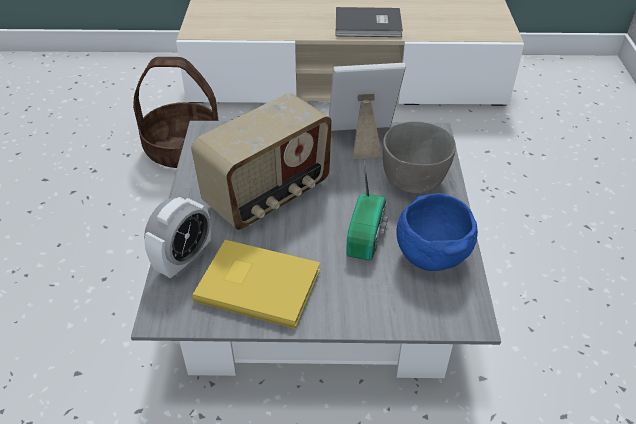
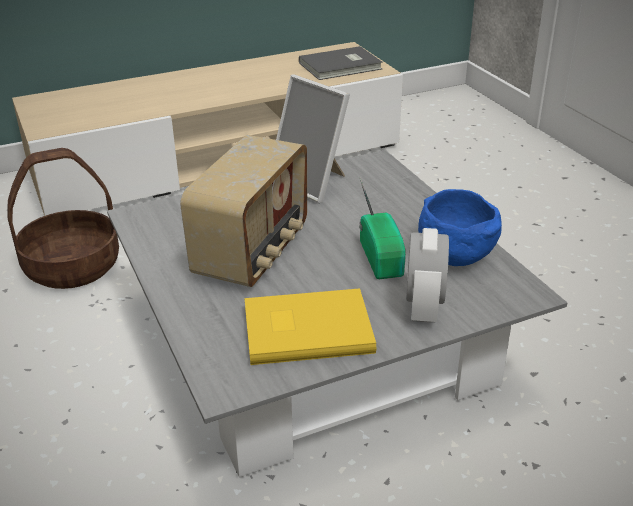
camera: 25 degrees left, 10 degrees down
alarm clock [144,197,211,278] -> alarm clock moved to [406,228,449,323]
picture frame [329,63,406,159] -> picture frame turned 105 degrees counterclockwise [276,74,350,203]
grey book [335,7,403,37] -> grey book moved to [299,46,383,80]
grey bowl [383,121,456,193] -> none

